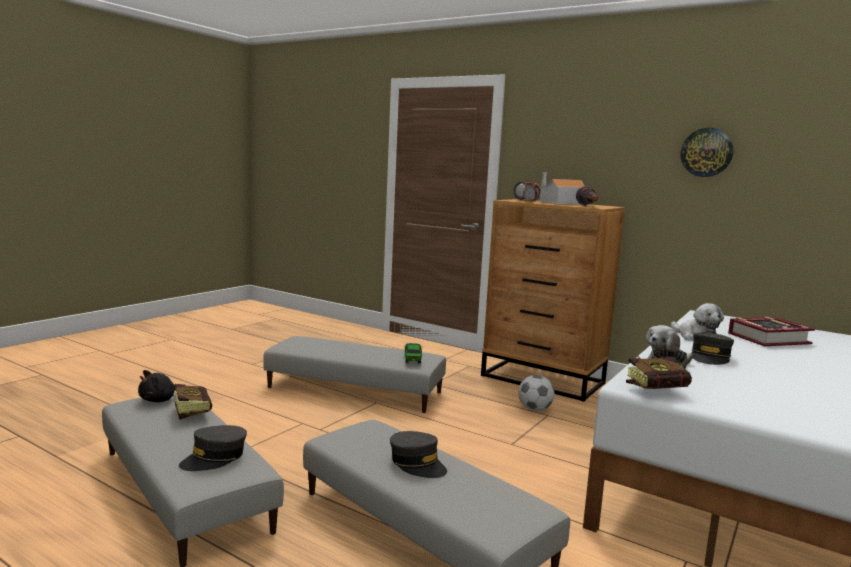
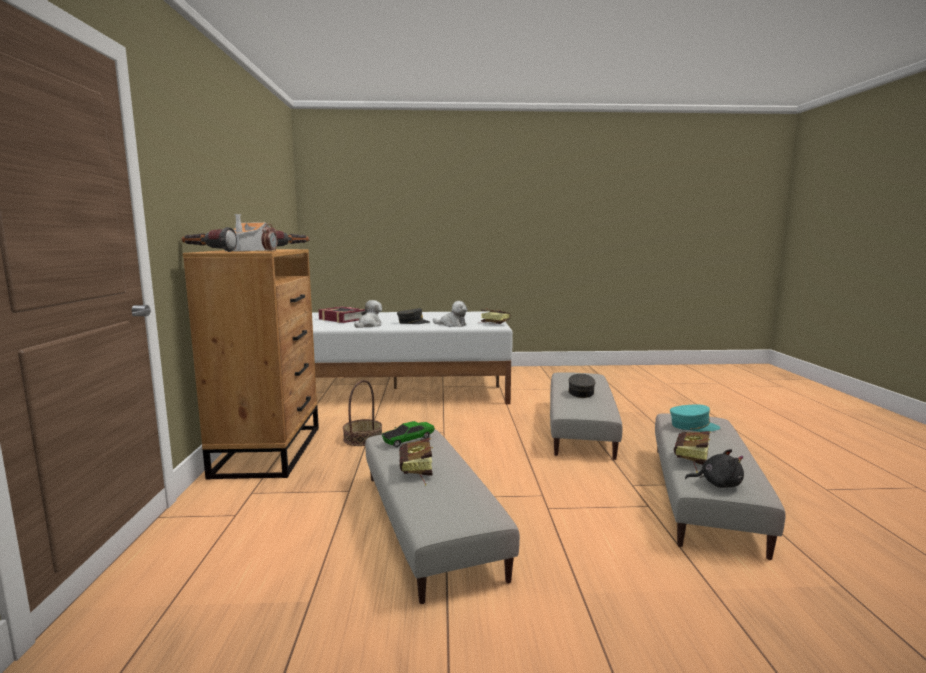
camera: 125 degrees left, 0 degrees up
grey cap [179,425,247,471] -> turquoise cap [670,404,720,432]
football [518,375,555,411] -> basket [343,380,382,446]
wall clock [680,128,733,177] -> none
none -> book [399,438,433,486]

